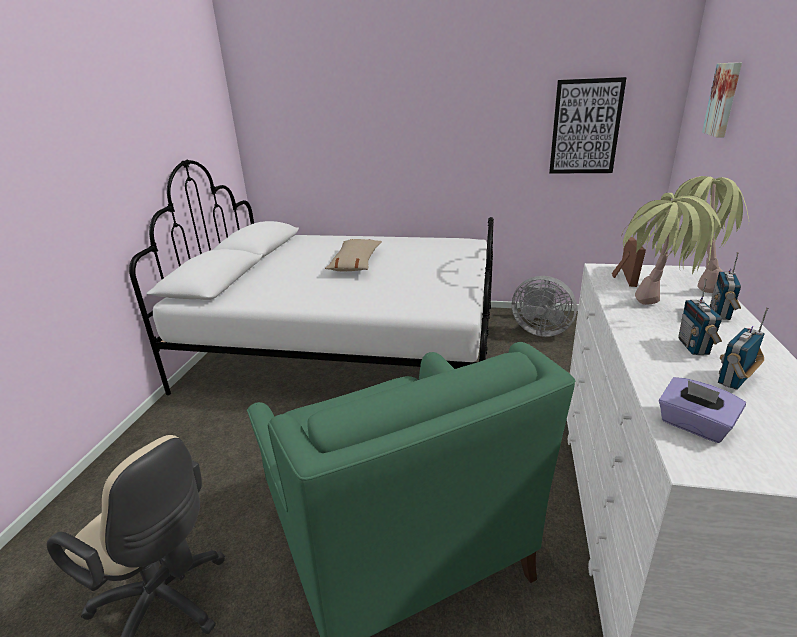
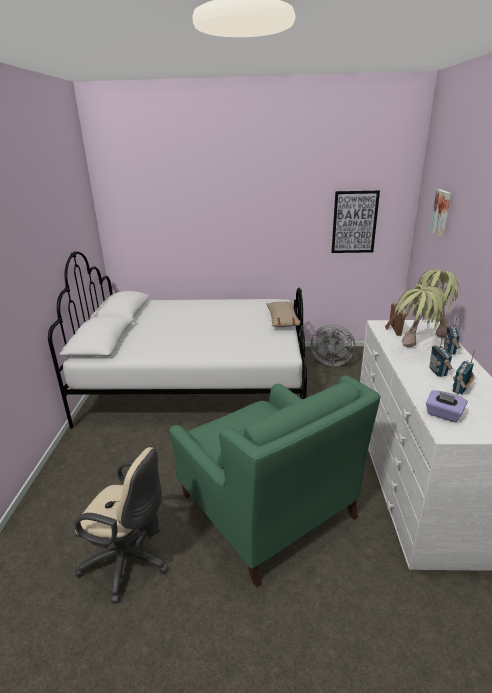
camera: 10 degrees left, 0 degrees up
beige pillow [325,239,382,271] -> beige pillow moved to [266,302,300,327]

